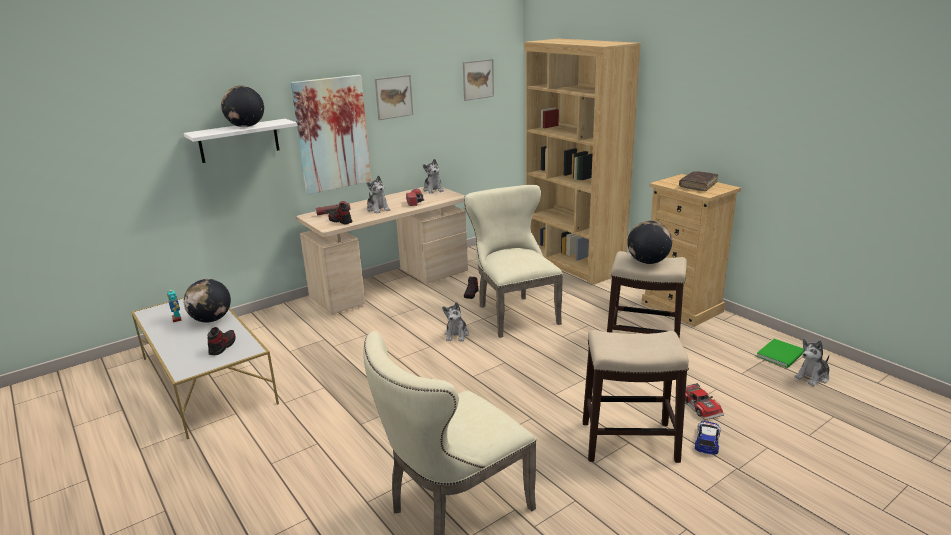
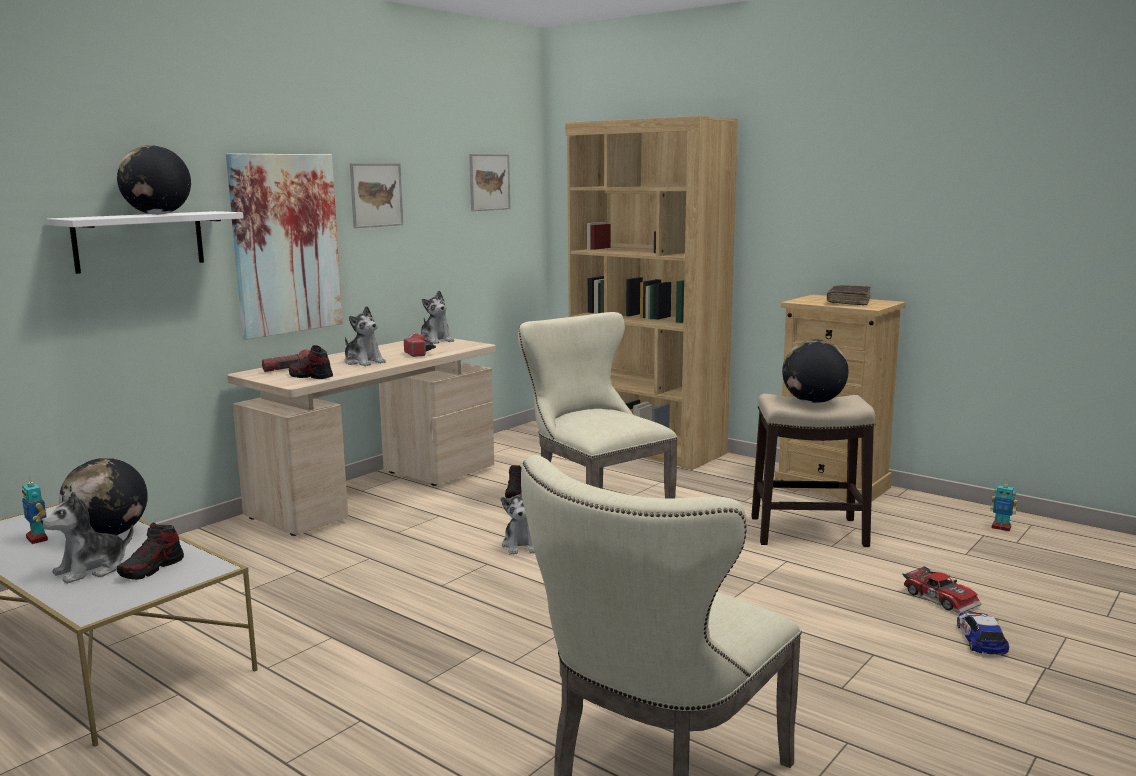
camera: 15 degrees left, 10 degrees down
shoe [207,327,235,355] -> shoe turned 150 degrees counterclockwise [117,523,184,580]
stool [583,330,689,463] -> none
green book [756,339,804,368] -> toy robot [990,481,1018,531]
plush toy [795,339,829,386] -> plush toy moved to [41,492,134,584]

